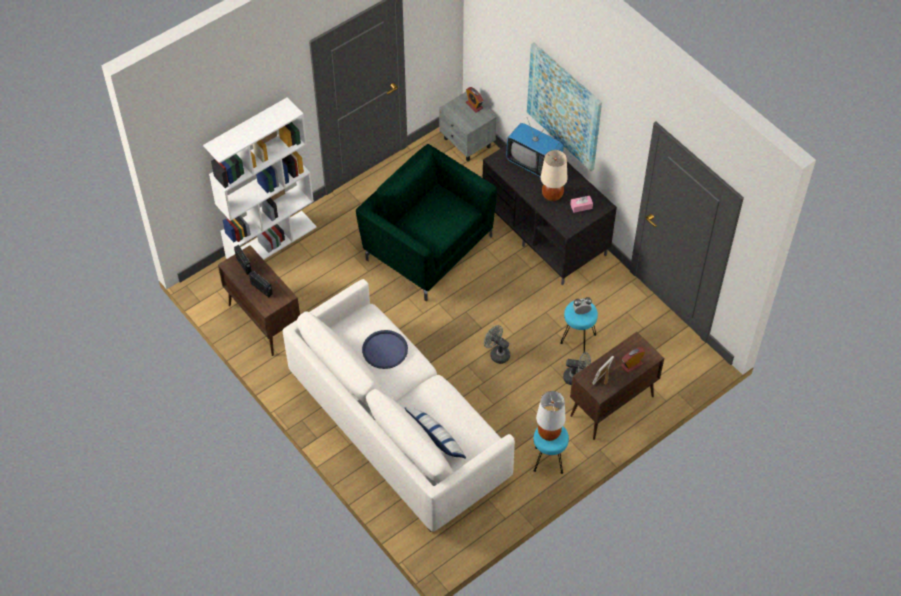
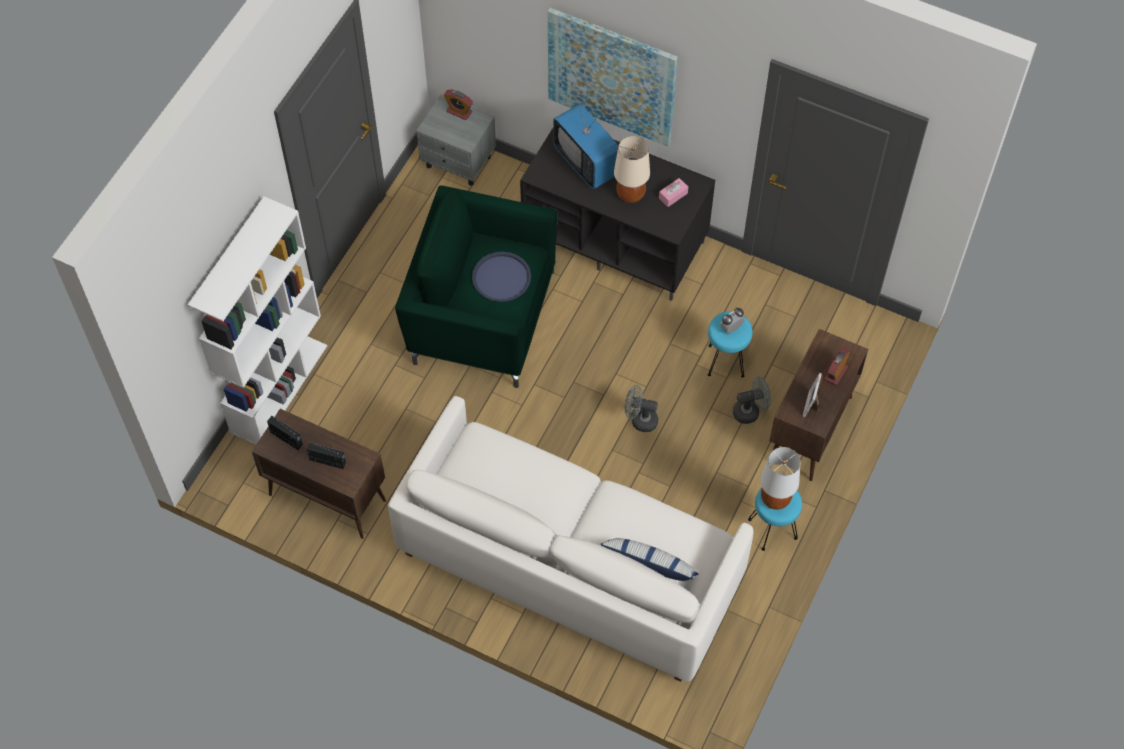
camera: 25 degrees left, 5 degrees up
blue tray [362,330,408,369] -> blue tray moved to [472,252,531,302]
television [506,118,564,177] -> television turned 45 degrees clockwise [553,99,618,189]

